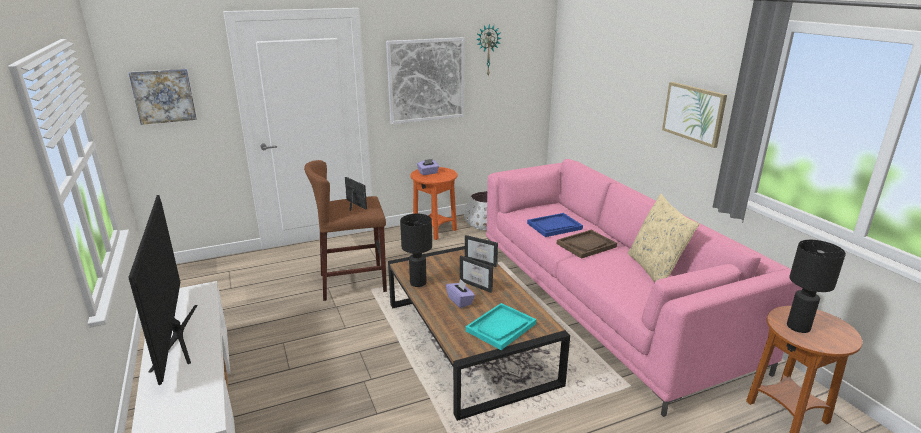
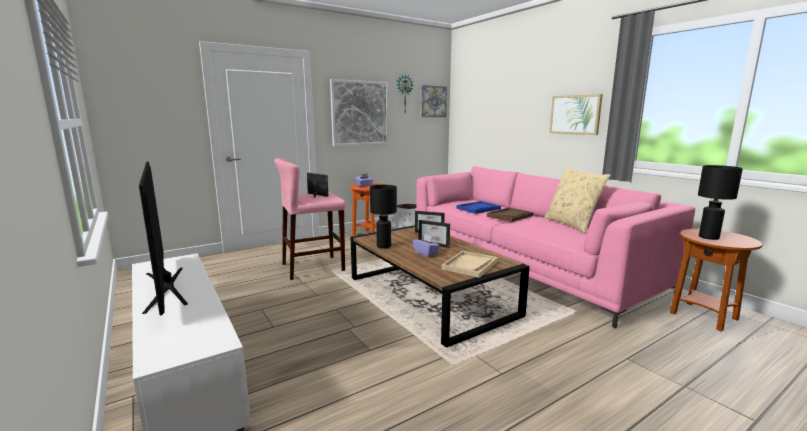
camera: 10 degrees left, 10 degrees down
picture [129,69,197,125] -> picture moved to [421,85,447,117]
brown stool [304,160,387,301] -> pink stool [274,158,346,280]
turquoise tray [465,303,536,350] -> beige tray [442,251,498,278]

